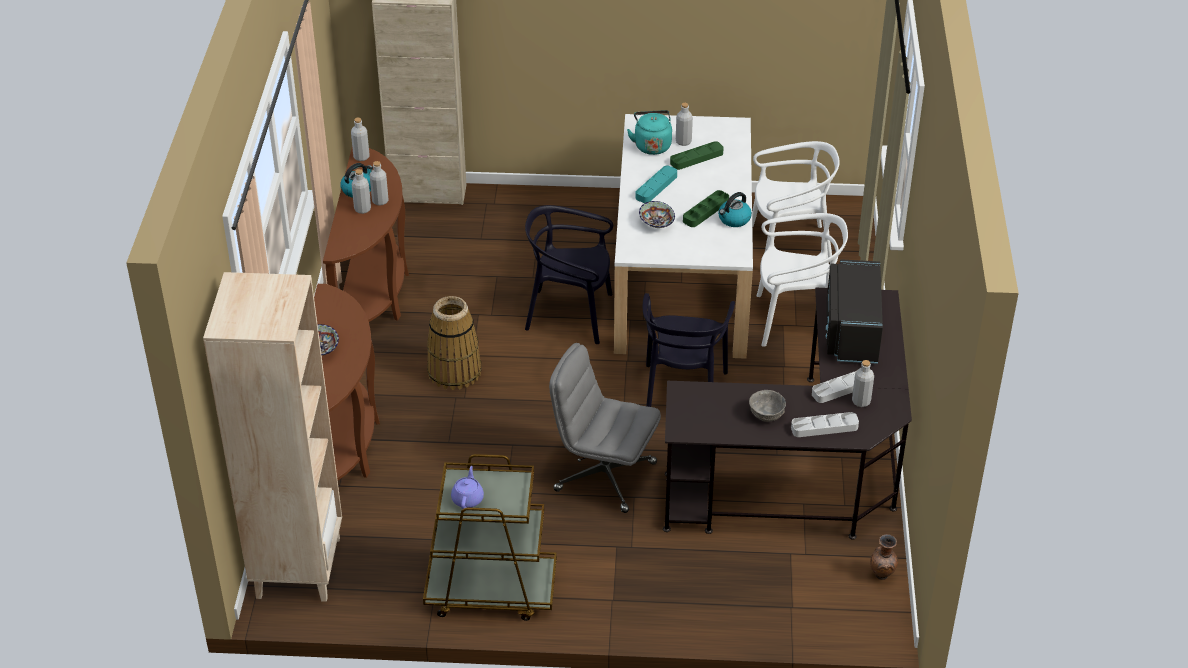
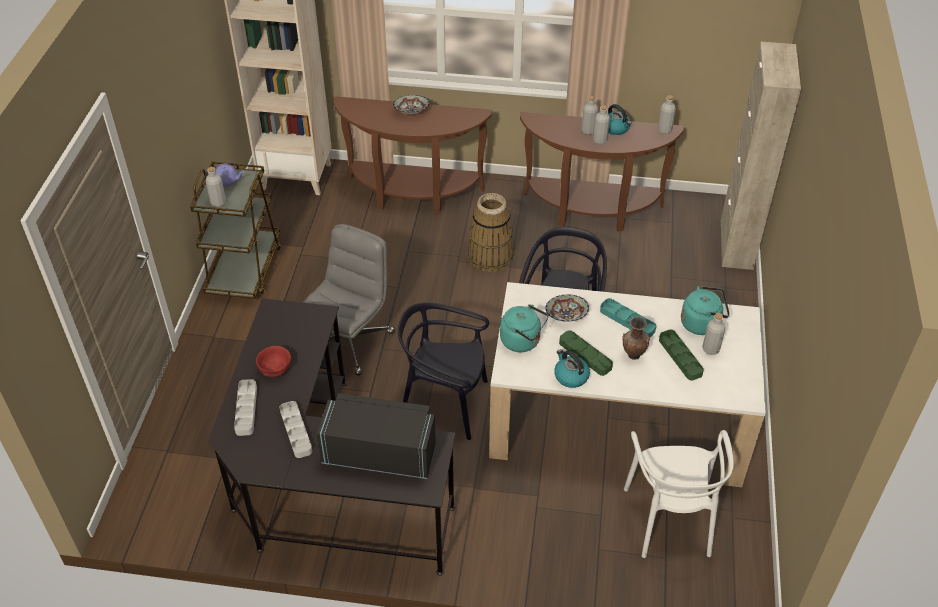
camera: 95 degrees right, 5 degrees up
grey bowl [749,390,786,422] -> red bowl [256,346,291,377]
white chair [756,213,848,347] -> none
grey bottle [852,360,874,407] -> grey bottle moved to [206,167,226,207]
brown vase [870,534,898,580] -> brown vase moved to [622,317,650,360]
none -> turquoise kettle [500,304,549,352]

